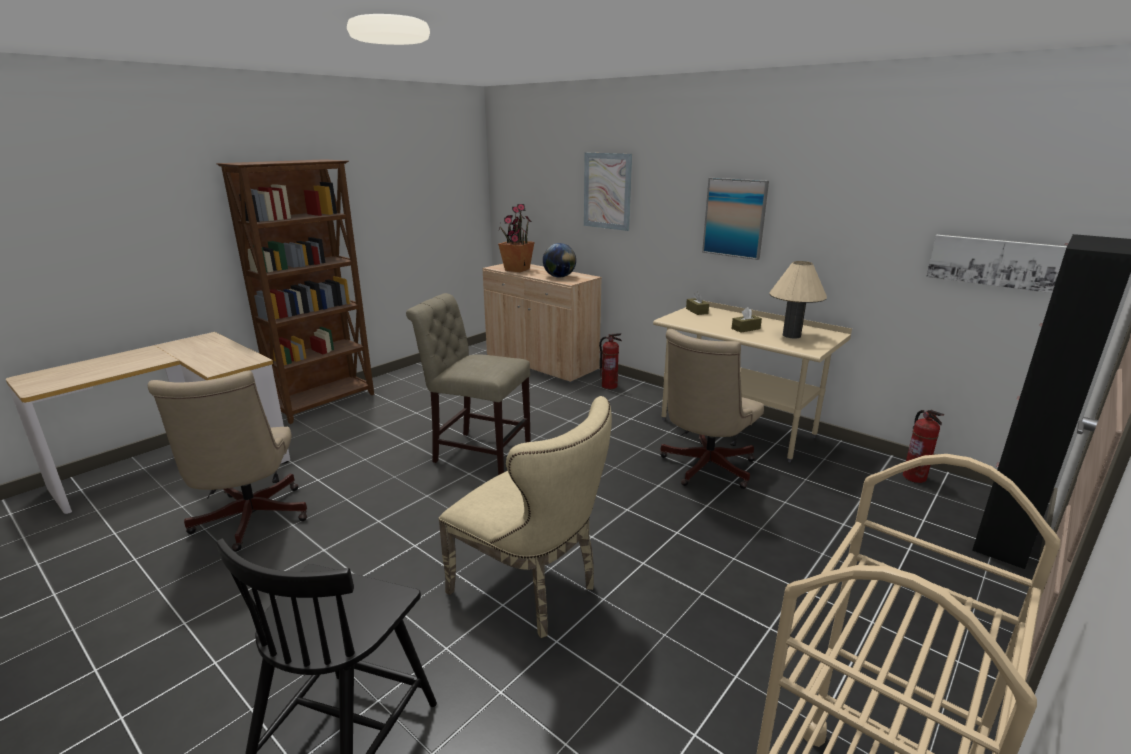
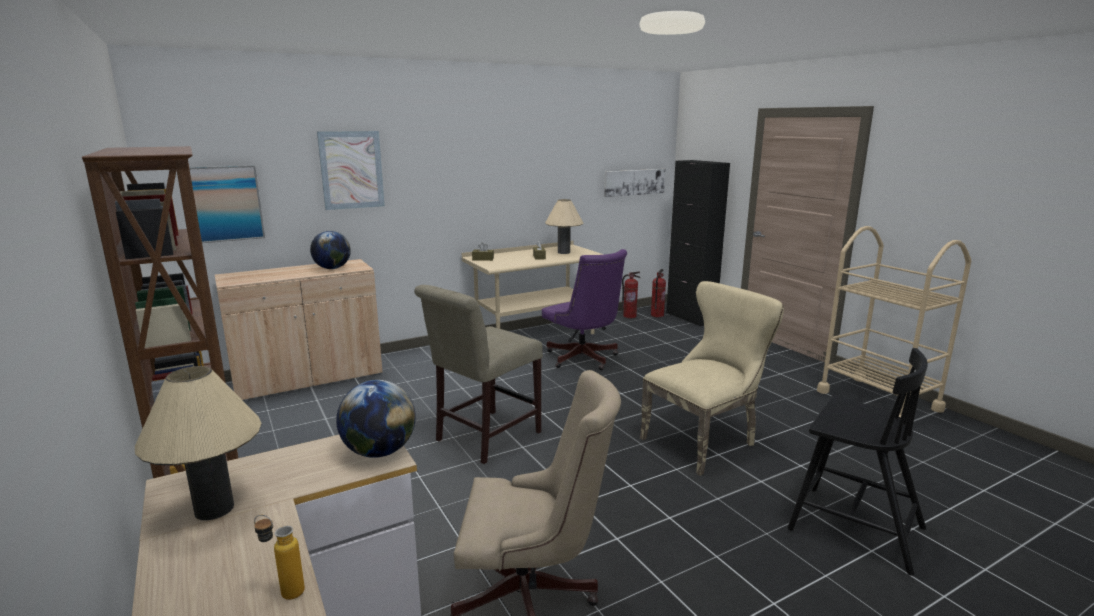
camera: 70 degrees left, 5 degrees down
potted plant [498,204,534,272] -> none
fire extinguisher [599,333,622,389] -> fire extinguisher moved to [651,269,666,317]
beige office chair [660,329,764,489] -> purple office chair [542,249,627,370]
picture [702,178,769,260] -> picture moved to [189,165,265,243]
none -> beige table lamp [135,366,262,520]
none -> bottle [254,515,305,600]
none -> globe [336,380,416,458]

